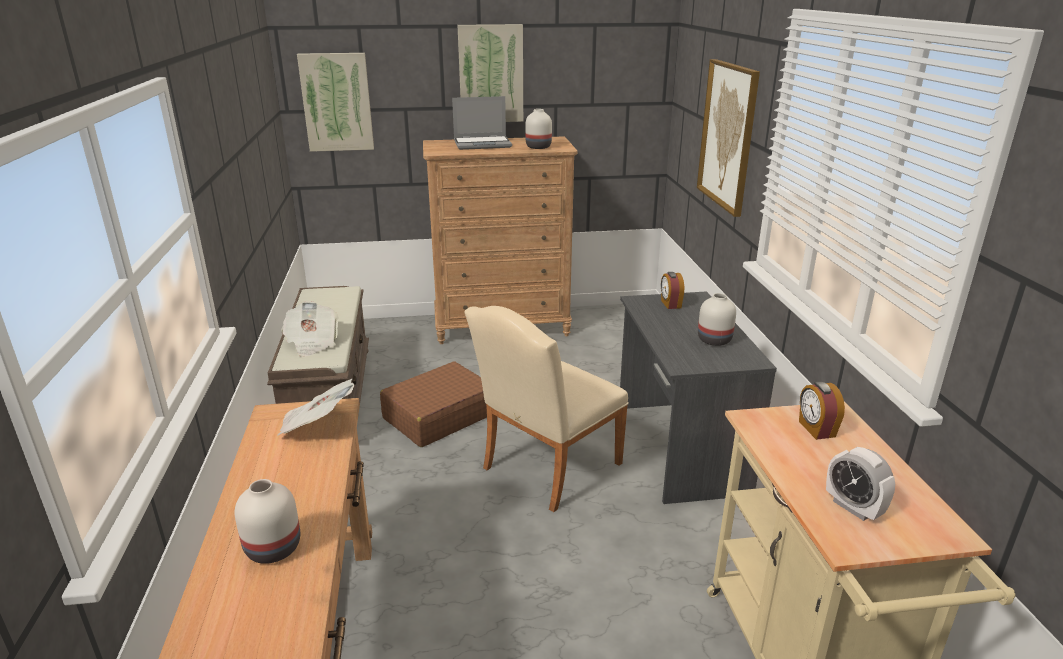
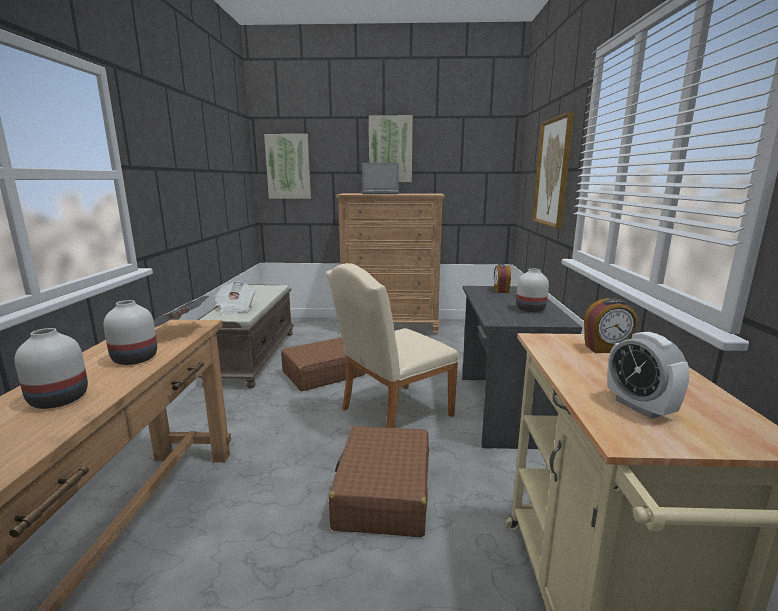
camera: 10 degrees right, 10 degrees down
white vase [525,109,552,149] -> white vase moved to [103,300,157,365]
alarm clock [799,381,845,440] -> alarm clock turned 90 degrees counterclockwise [584,298,638,353]
none -> brown suitcase [329,426,429,537]

